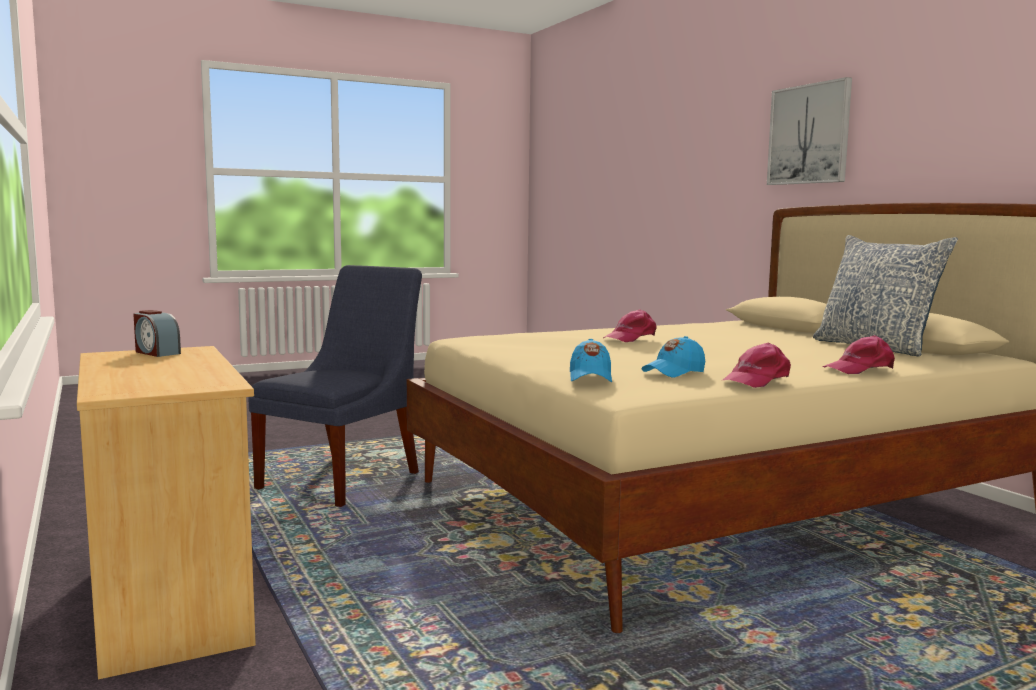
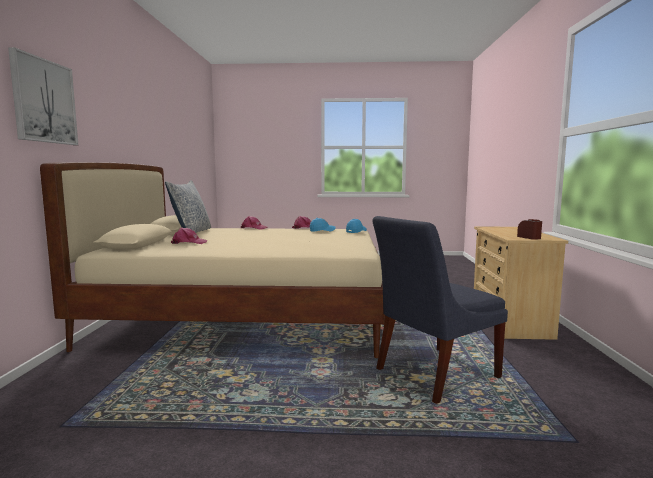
camera: 150 degrees left, 0 degrees up
pink cap [603,309,656,342] -> pink cap moved to [171,227,208,244]

